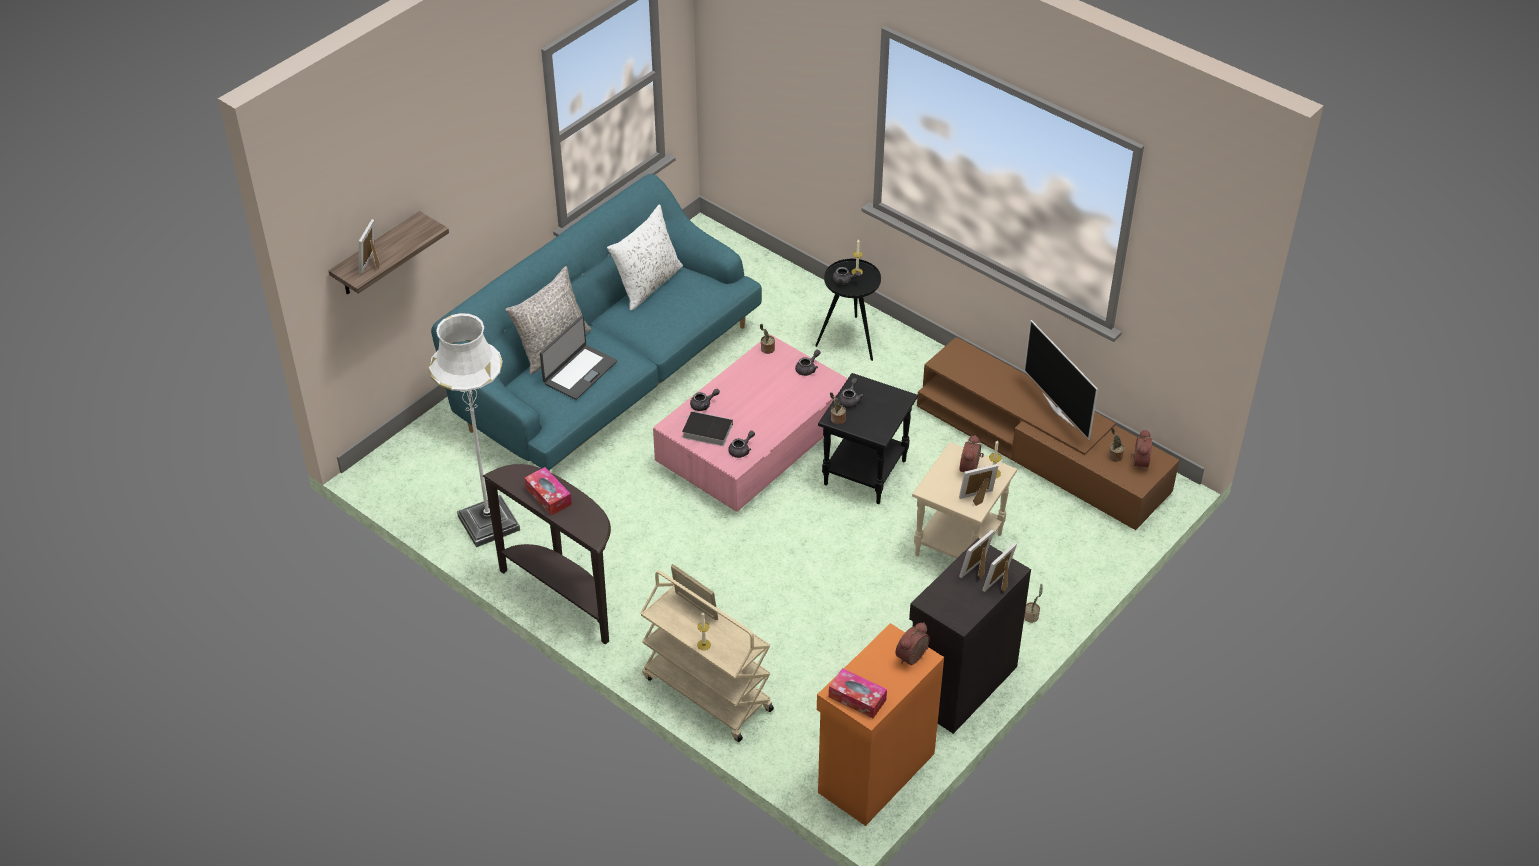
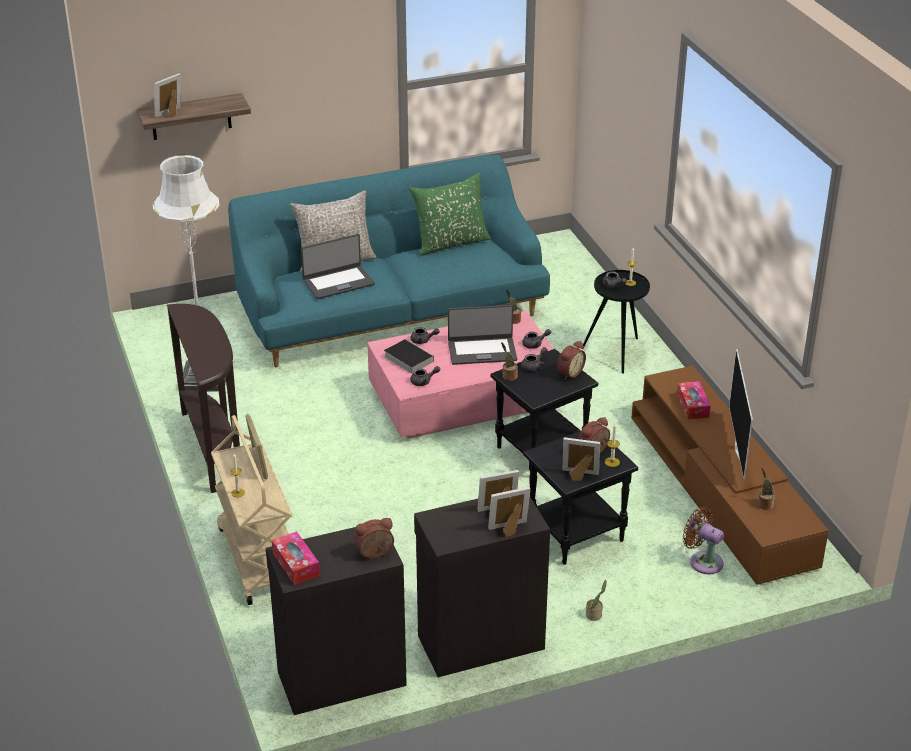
camera: 30 degrees right, 10 degrees down
tissue box [524,467,572,516] -> tissue box moved to [677,381,711,420]
white pillow [607,205,683,311] -> green pillow [409,173,491,256]
orange cabinet [817,623,944,826] -> black cabinet [266,527,407,715]
beige side table [912,442,1017,559] -> black side table [523,431,638,565]
alarm clock [1131,429,1152,471] -> alarm clock moved to [557,341,586,380]
none -> laptop [448,305,517,365]
none -> brown fan [683,507,724,574]

